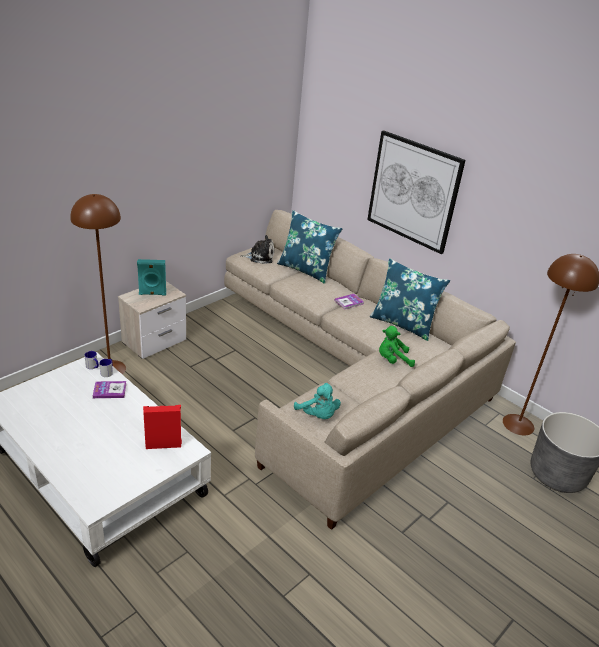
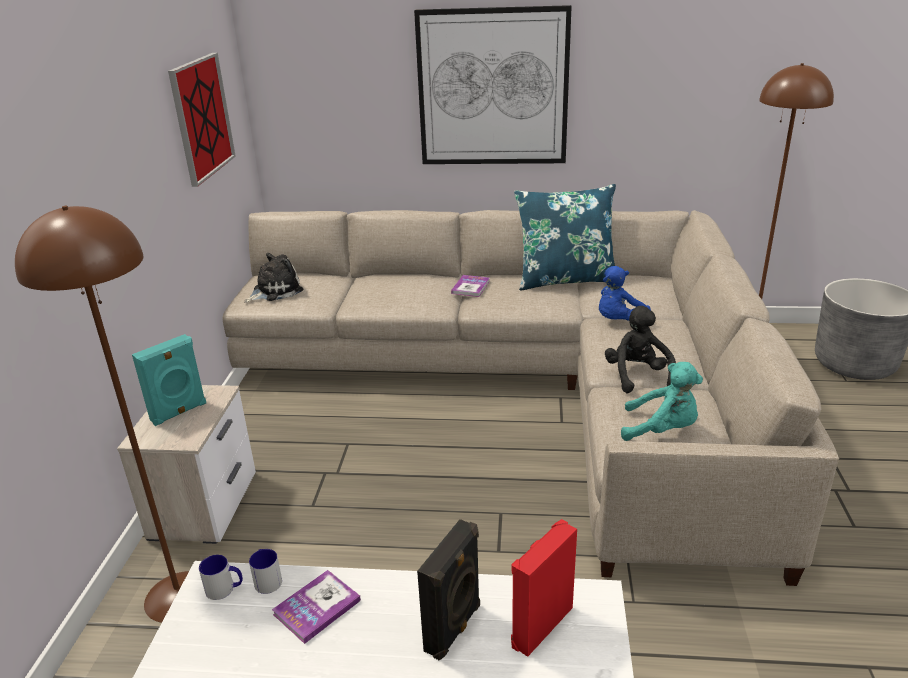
camera: 35 degrees left, 5 degrees down
blue pillow [277,210,343,284] -> none
green plush toy [379,326,415,367] -> blue plush toy [599,266,651,321]
none -> picture [168,53,236,187]
none -> black speaker [417,519,480,661]
none -> black plush toy [605,306,676,394]

